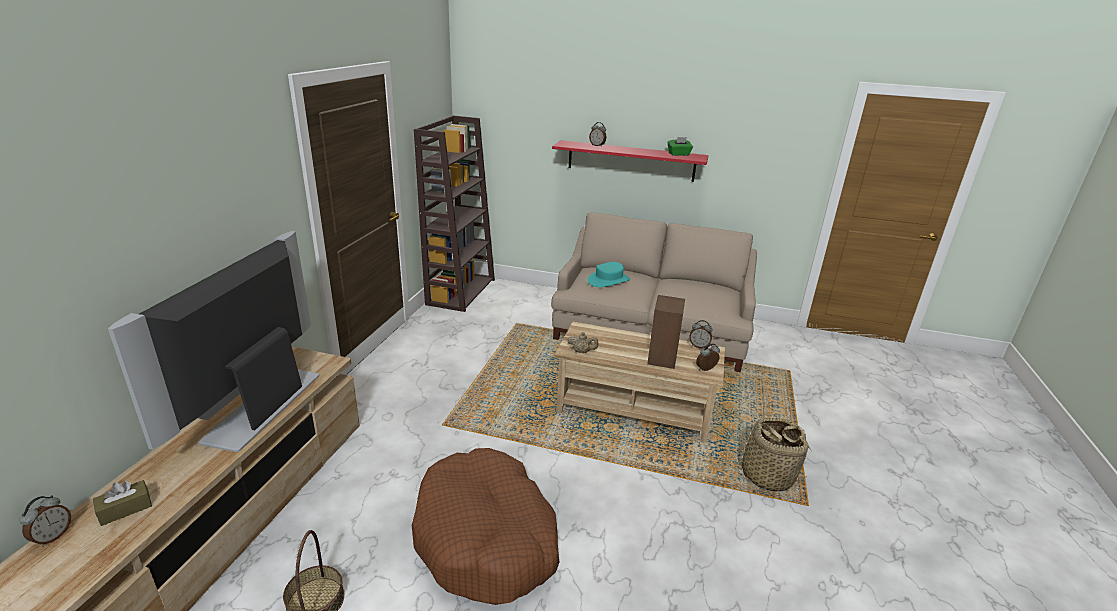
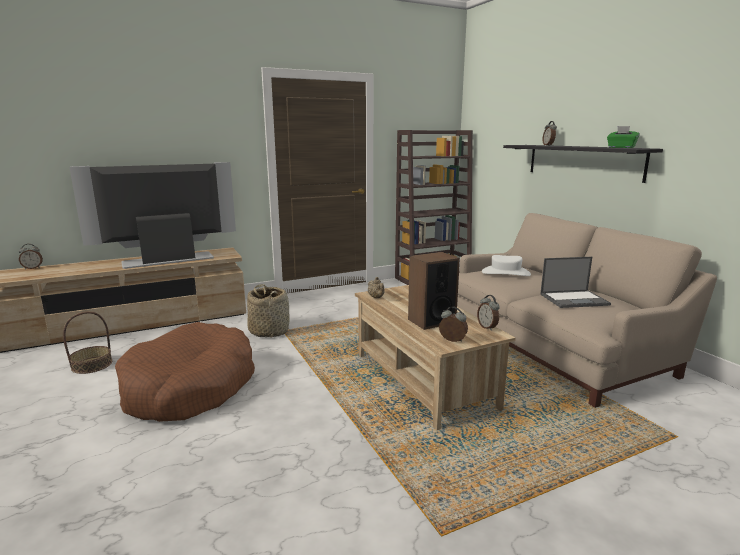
camera: 50 degrees right, 10 degrees down
brown tissue box [93,480,152,526] -> none
red shelf [552,140,709,182] -> black shelf [503,145,663,183]
turquoise hat [587,262,630,287] -> white hat [482,255,531,276]
basket [732,418,811,492] -> basket moved to [247,284,290,338]
none -> laptop [540,257,611,308]

